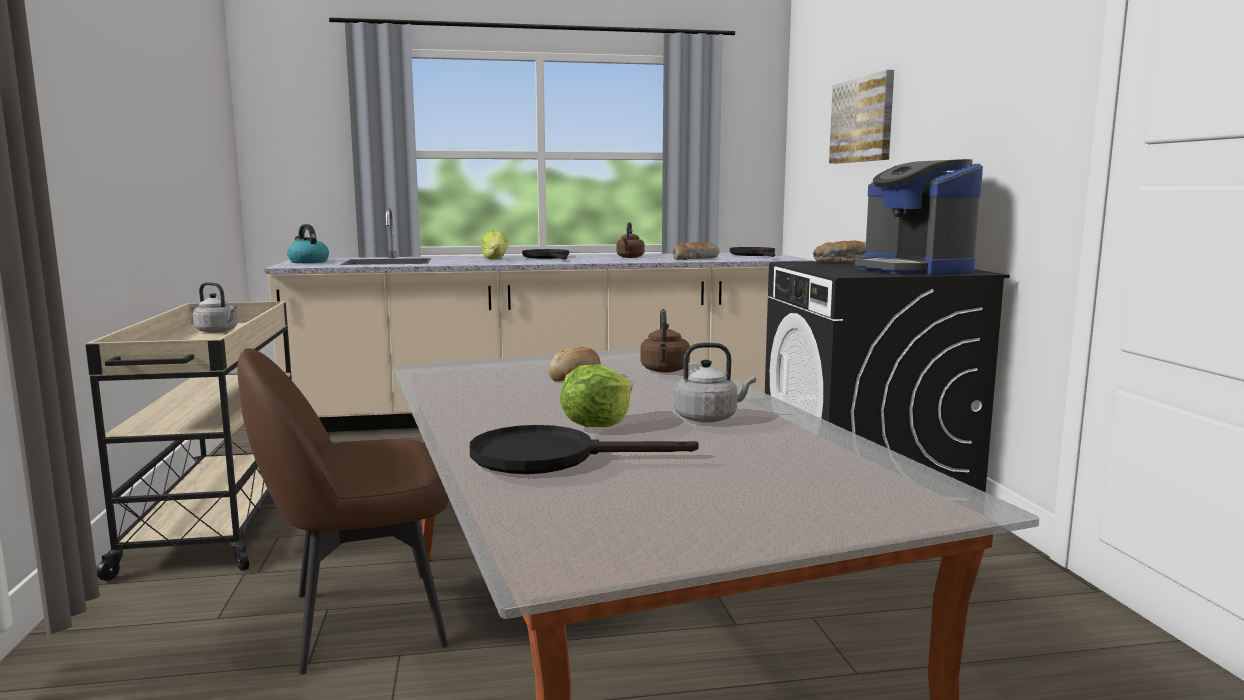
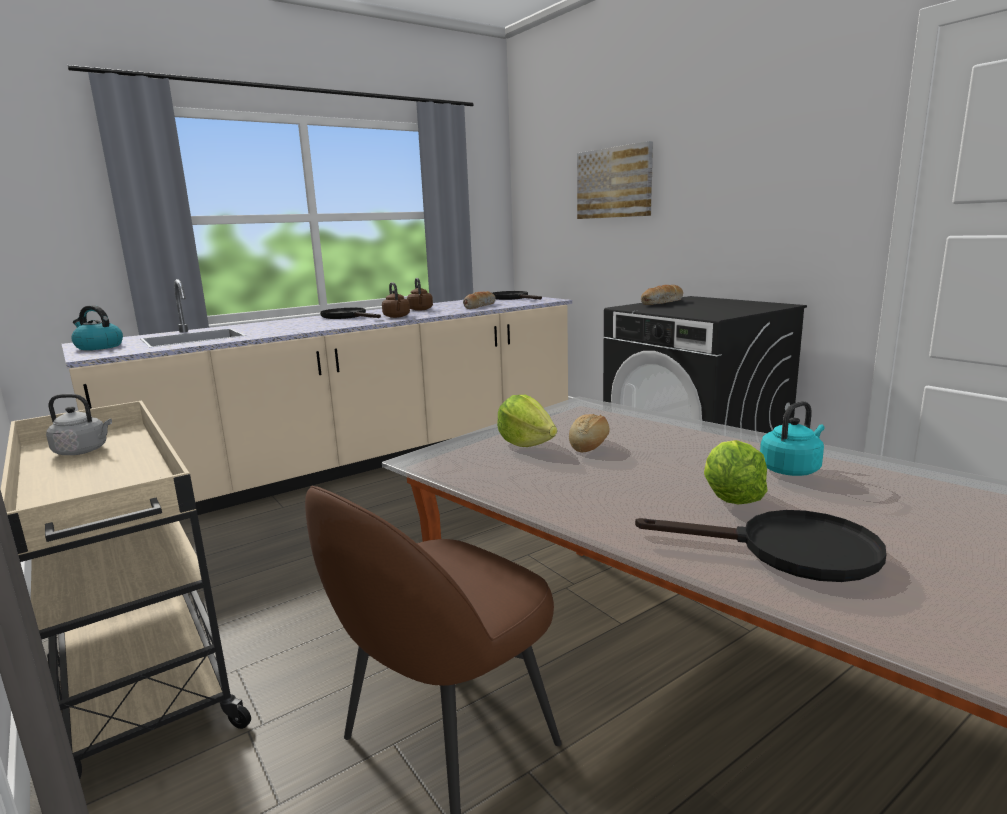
camera: 25 degrees left, 5 degrees up
black frying pan [470,425,699,474] -> black frying pan turned 135 degrees counterclockwise [635,510,887,582]
lettuce [482,230,508,259] -> lettuce moved to [497,395,557,447]
brown kettle [640,309,690,373] -> brown kettle moved to [382,282,410,318]
grey kettle [674,343,756,423] -> turquoise kettle [760,401,825,476]
coffee machine [855,159,983,275] -> none

